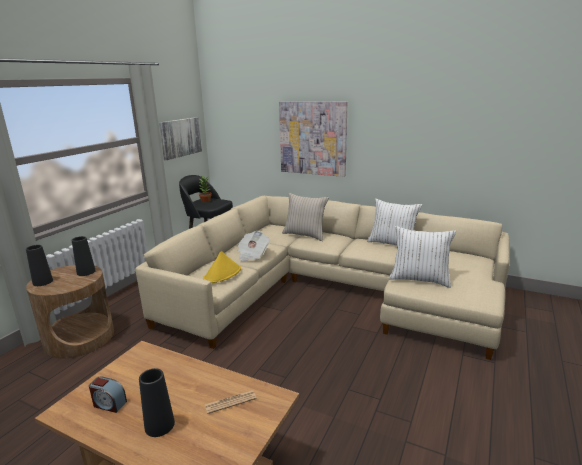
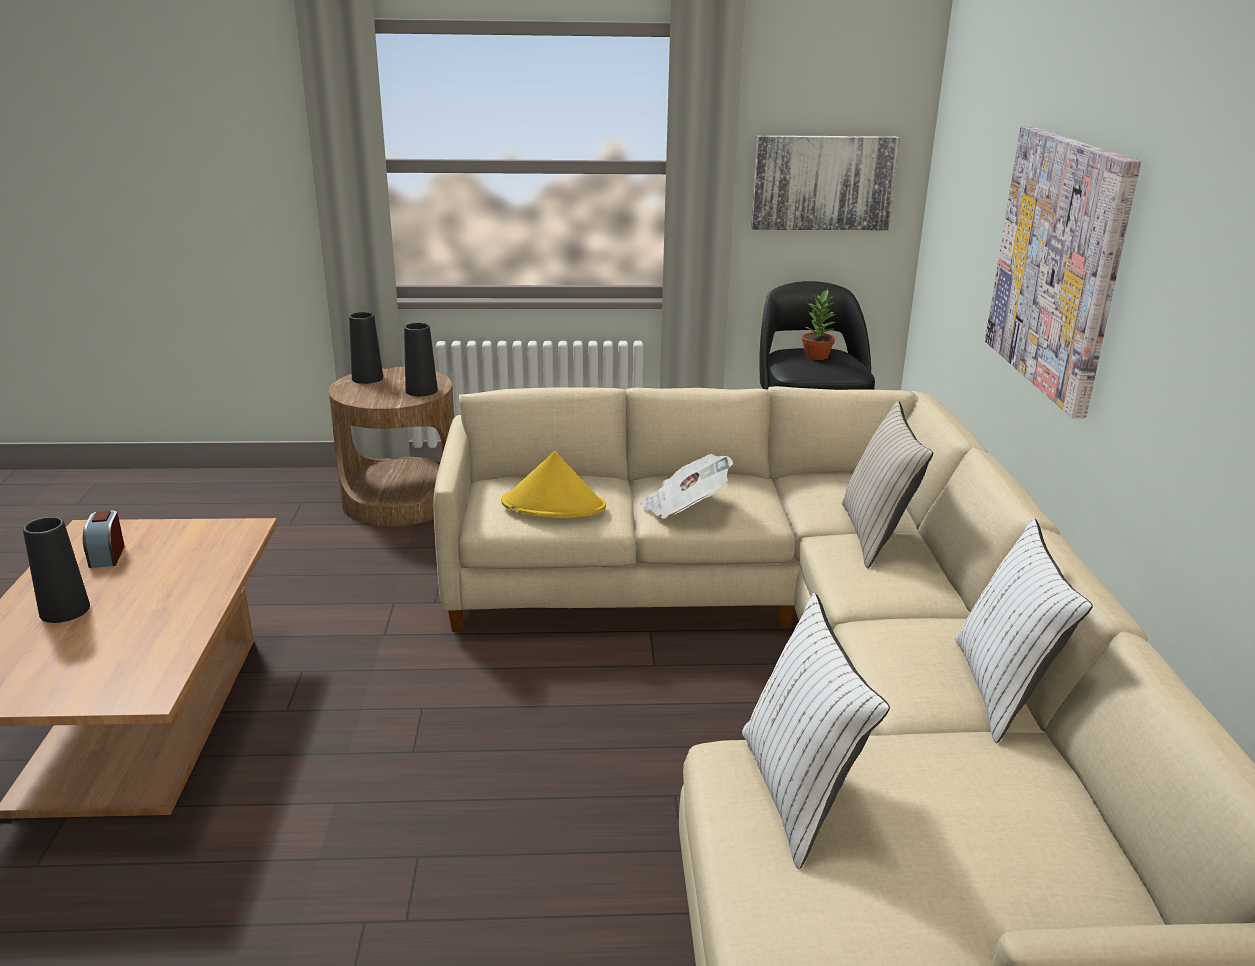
camera: 60 degrees right, 5 degrees up
newspaper [205,390,257,414] -> none

